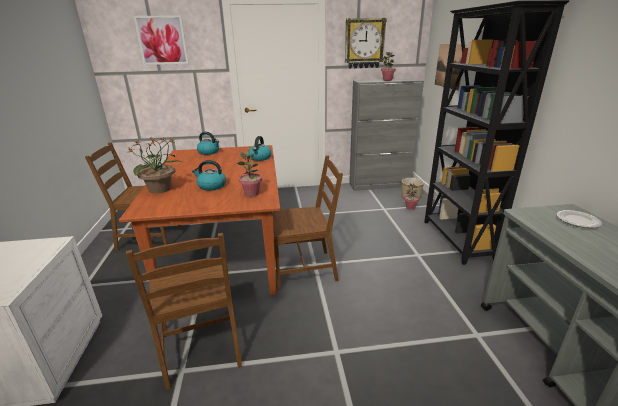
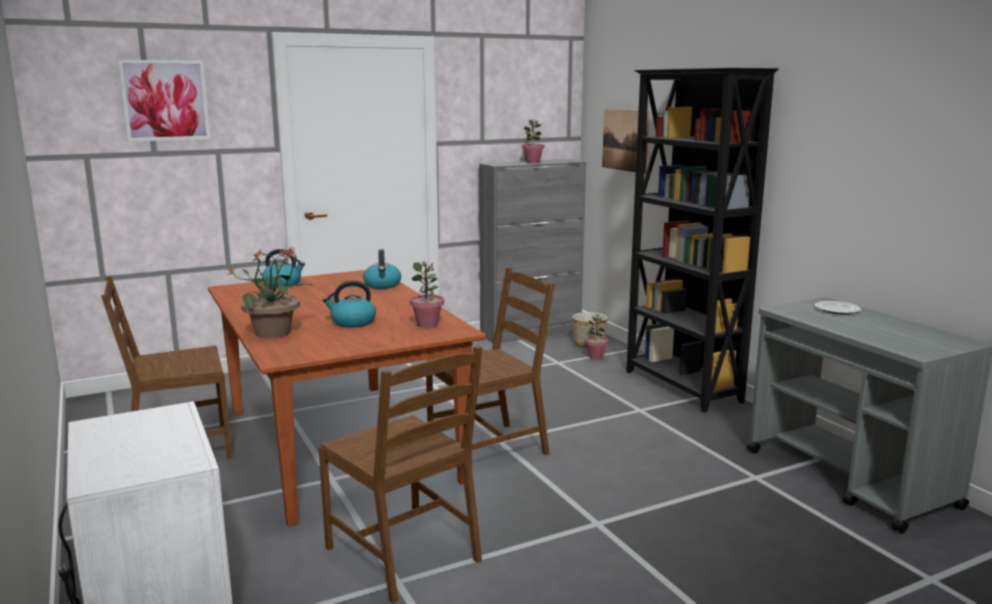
camera: 20 degrees left, 10 degrees down
wall clock [345,18,387,69] -> none

